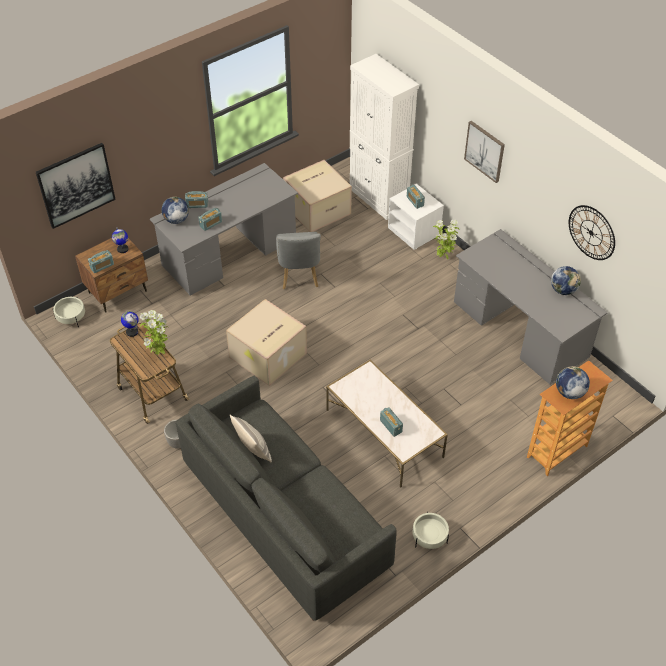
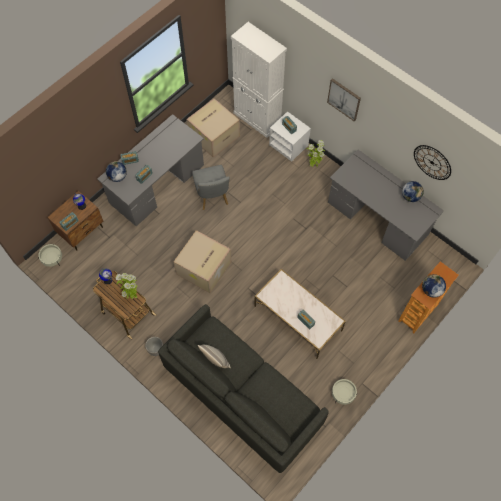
camera: 10 degrees left, 15 degrees up
picture [36,143,116,229] -> none

